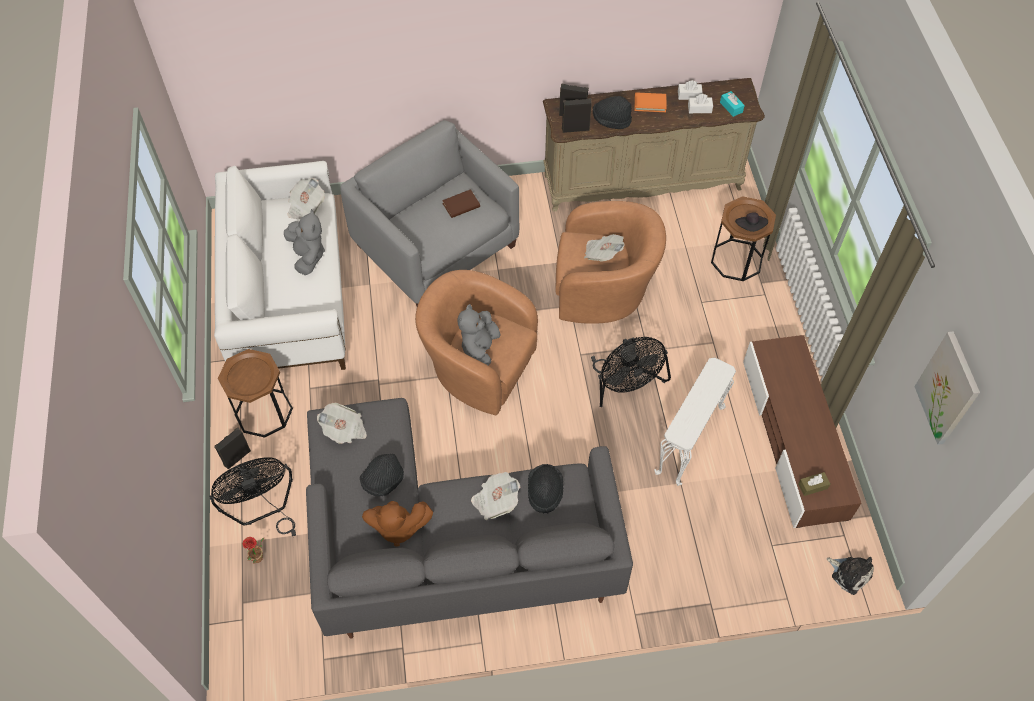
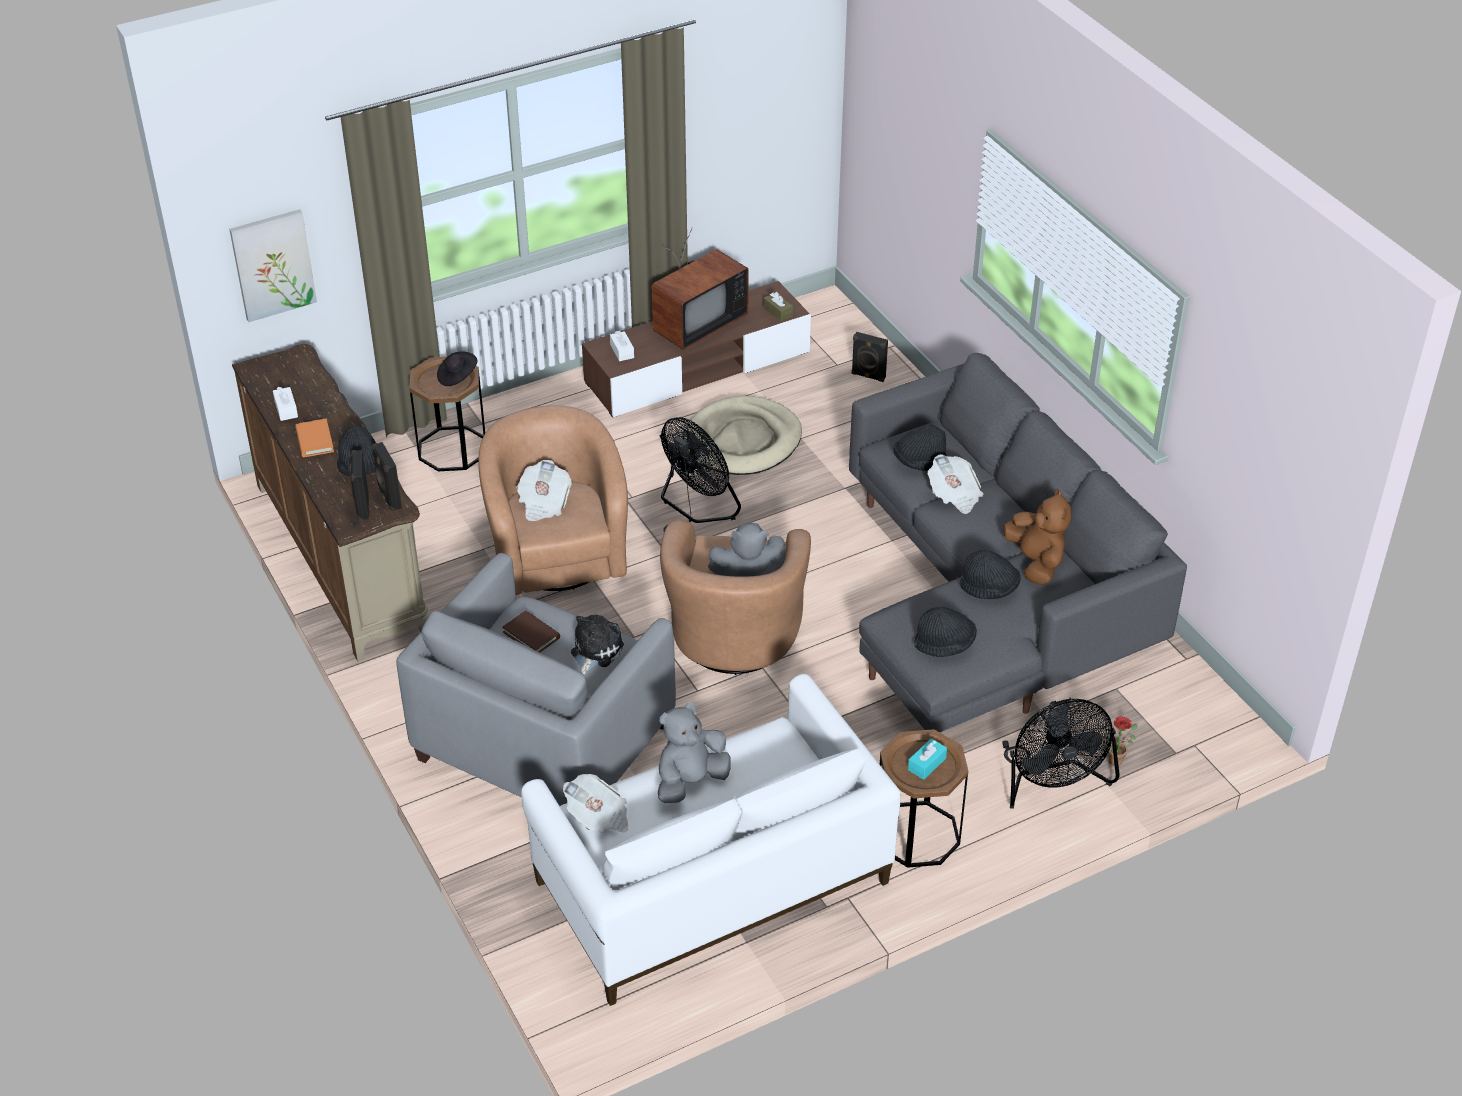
camera: 110 degrees left, 15 degrees down
black fan [209,457,296,536] -> black fan turned 60 degrees counterclockwise [1002,698,1120,809]
black speaker [214,428,251,469] -> black speaker moved to [851,332,888,382]
newspaper [317,403,367,444] -> black hat [914,607,977,657]
white side table [654,357,736,486] -> beige dog bed [681,396,802,475]
white tissue box [688,94,713,113] -> white tissue box moved to [610,331,634,361]
turquoise tissue box [720,91,745,117] -> turquoise tissue box moved to [908,738,947,780]
plush toy [826,557,874,595] -> plush toy moved to [571,614,624,675]
picture [914,331,980,445] -> picture moved to [229,209,317,322]
none -> television [652,227,749,350]

